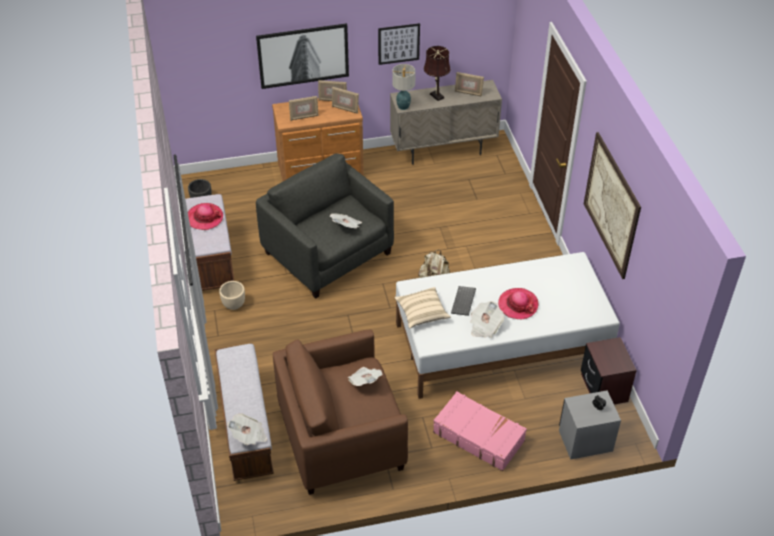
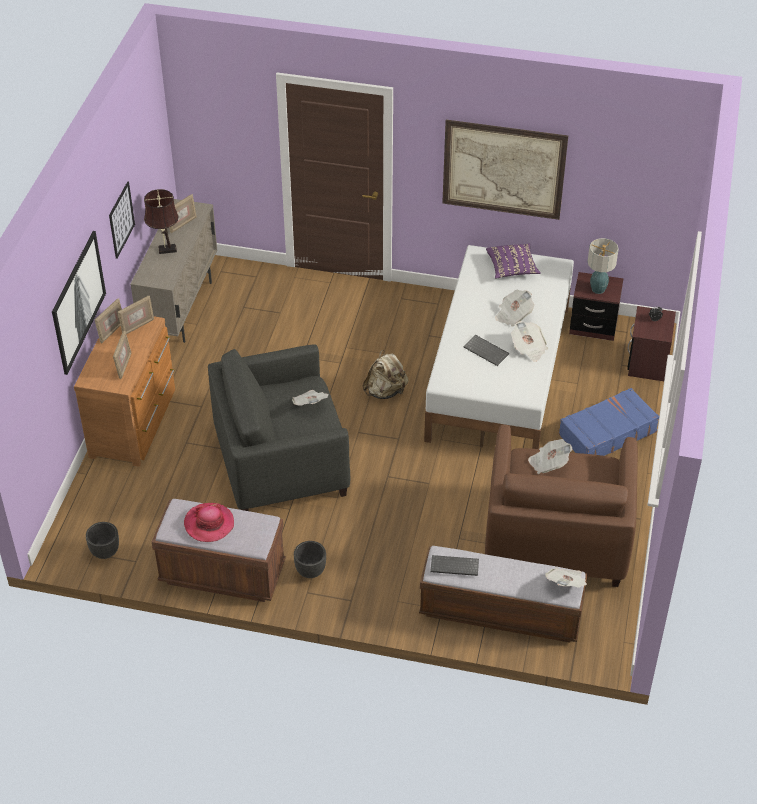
camera: 65 degrees left, 0 degrees up
beige planter [219,281,245,310] -> black planter [294,541,326,578]
table lamp [392,64,416,110] -> table lamp moved to [588,238,619,294]
beige pillow [395,287,451,329] -> none
pink suitcase [433,391,527,471] -> blue suitcase [559,388,659,456]
hat [498,288,538,319] -> newspaper [495,290,534,326]
grey nightstand [559,390,621,460] -> brown nightstand [627,306,676,381]
none -> keyboard [430,555,479,576]
none -> purple pillow [486,243,541,279]

